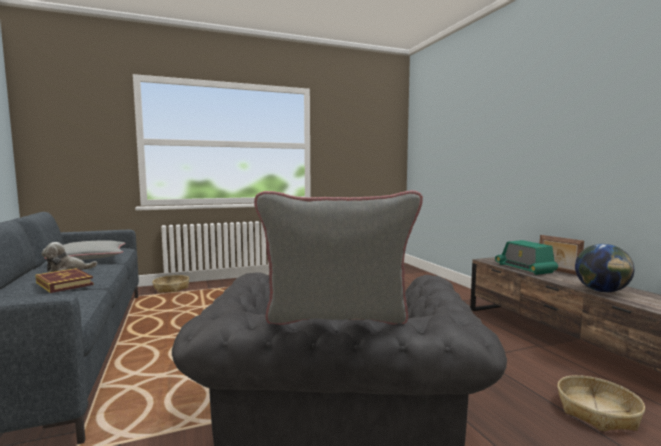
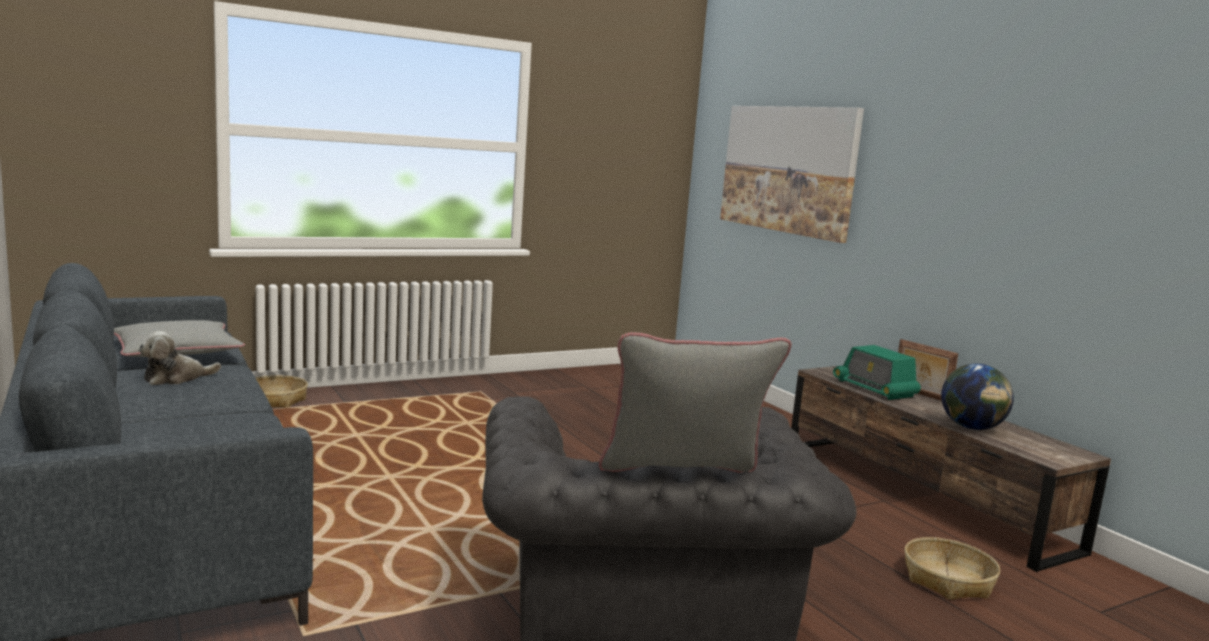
camera: 10 degrees left, 5 degrees up
book [35,268,94,293] -> none
none -> picture [720,106,864,243]

